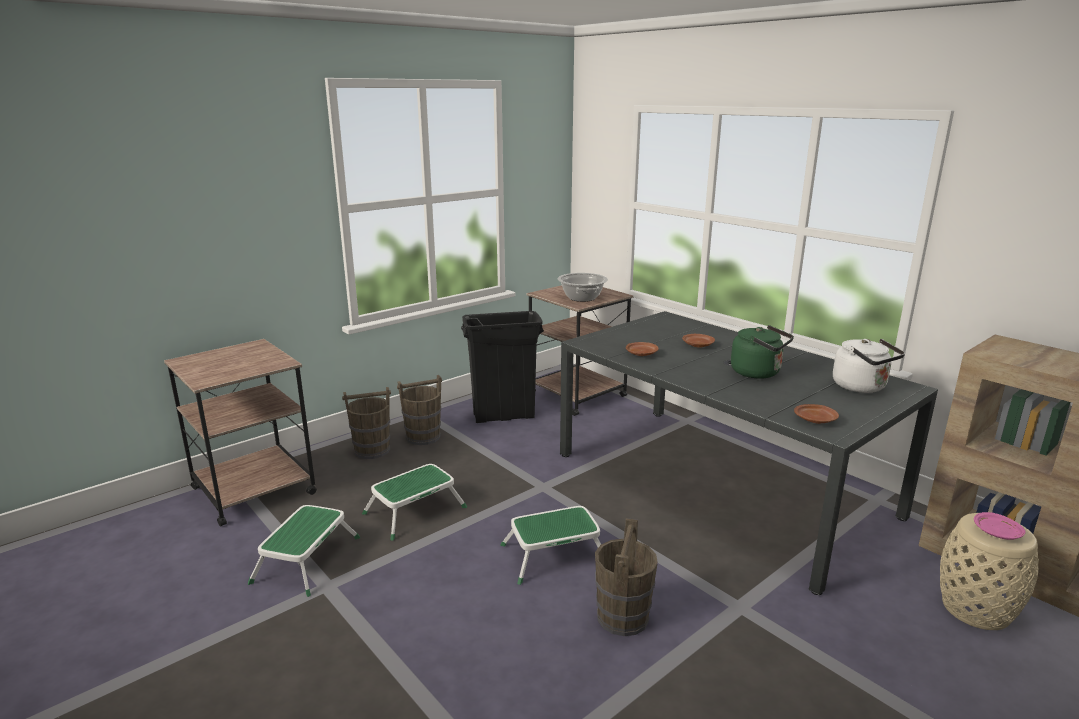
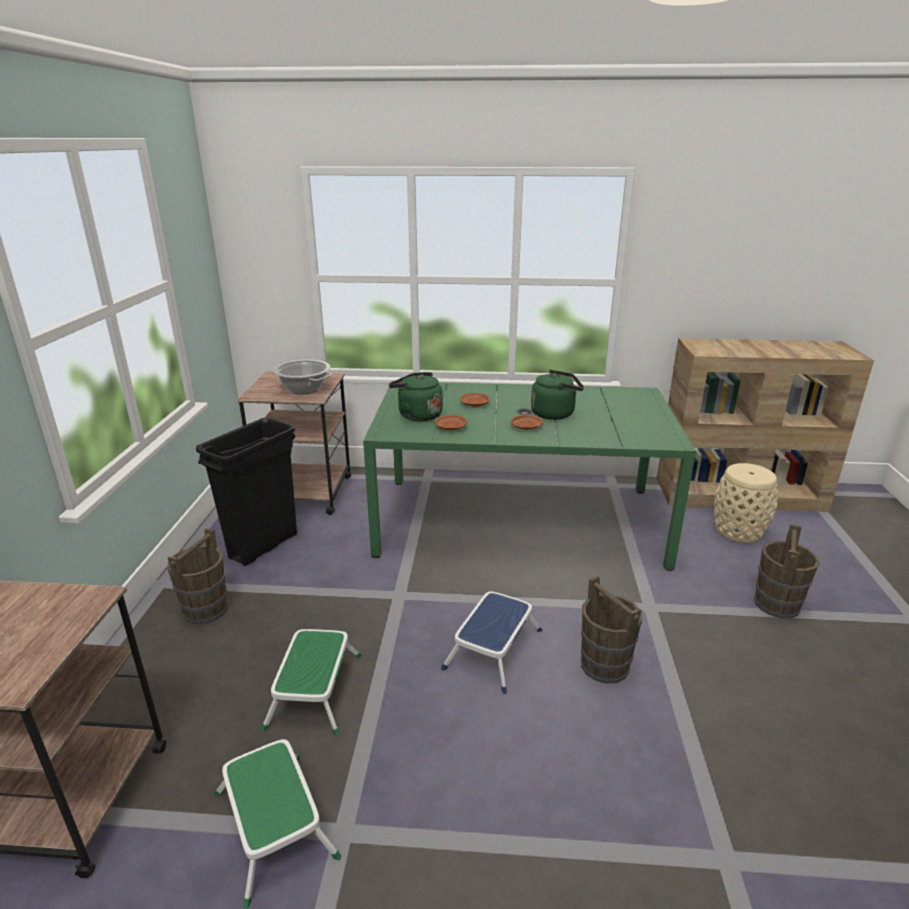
camera: 45 degrees left, 5 degrees up
brown bucket [342,387,391,459] -> brown bucket moved to [754,524,820,619]
green step ladder [501,506,601,585] -> blue step ladder [441,591,543,694]
grey dining table [560,311,938,595] -> green dining table [363,381,696,571]
brown plate [794,404,839,424] -> brown plate moved to [510,415,544,430]
white kettle [833,339,905,393] -> none
pink plate [974,512,1026,540] -> none
none -> green kettle [389,372,443,421]

